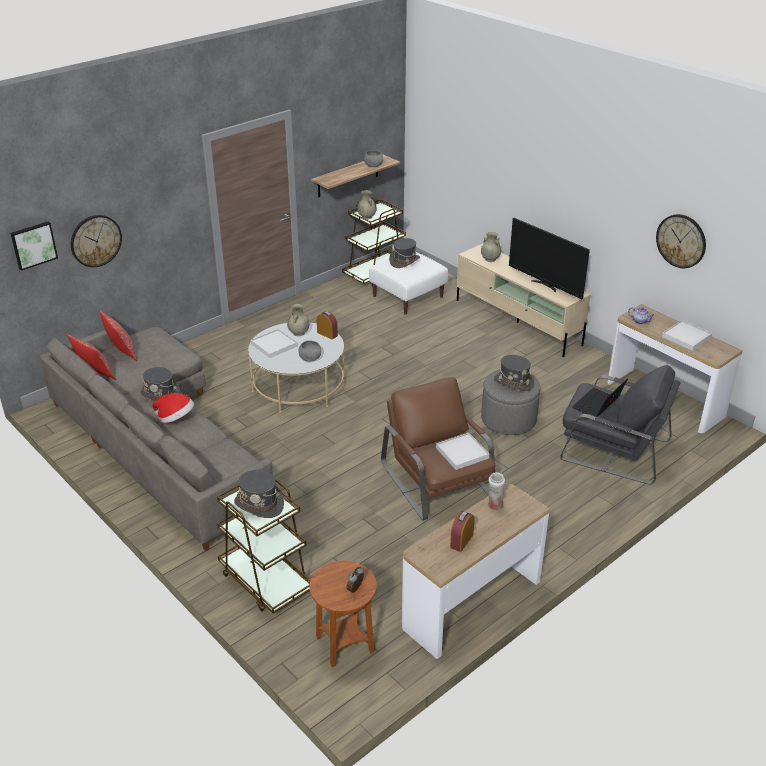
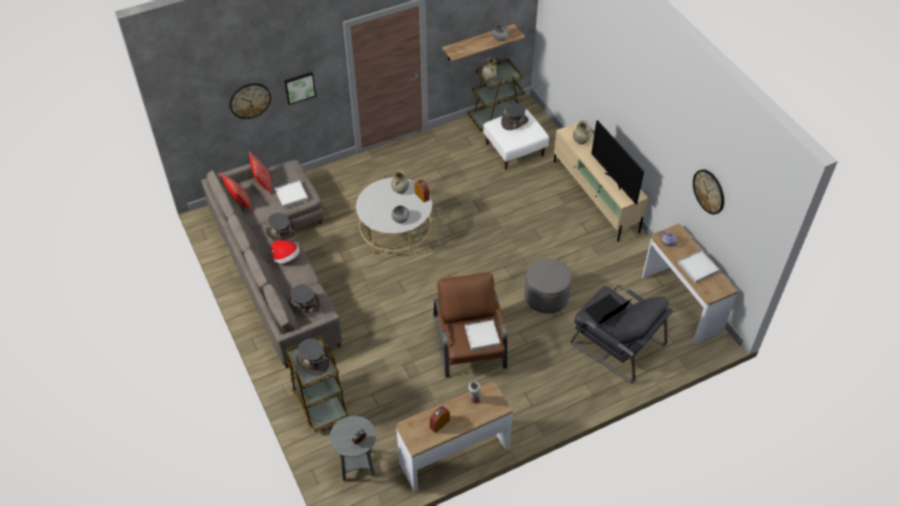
camera: 15 degrees right, 15 degrees up
picture [11,221,58,271] -> picture moved to [284,72,316,105]
white tray [251,329,297,358] -> white tray moved to [275,180,308,208]
brown side table [309,561,377,667] -> grey side table [330,416,376,481]
grey hat [494,355,534,391] -> grey hat moved to [288,284,320,318]

